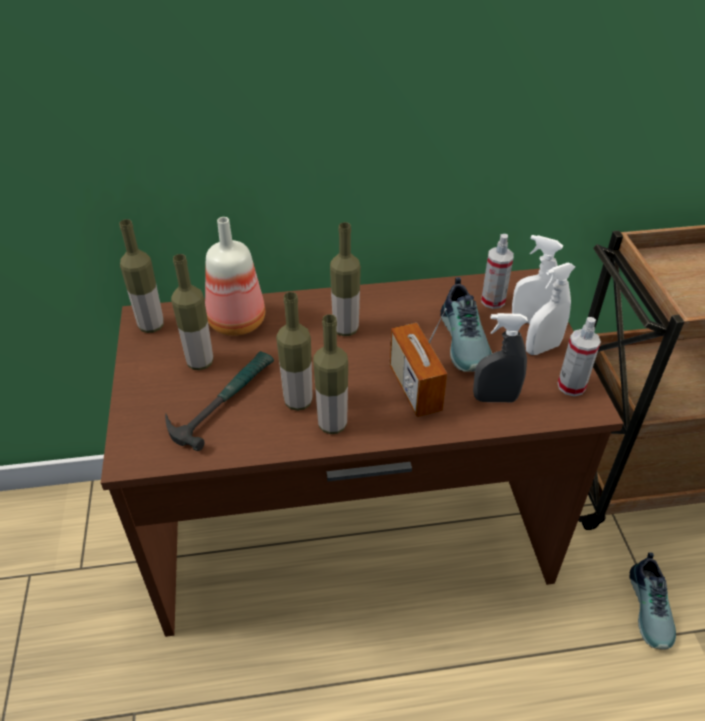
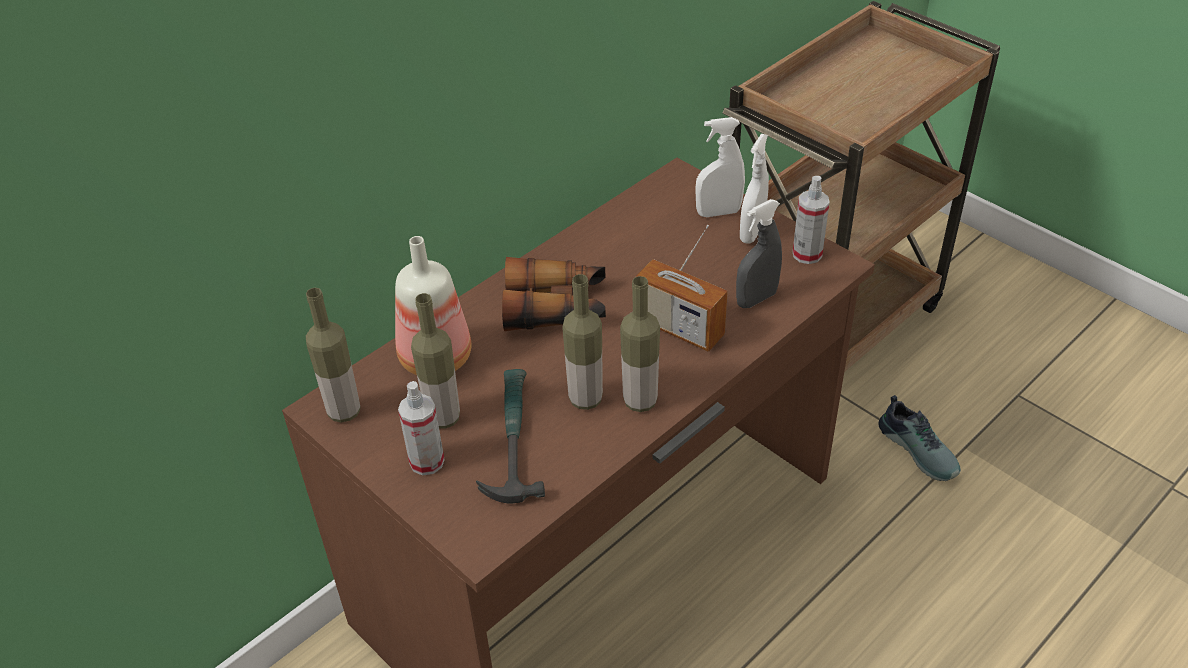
camera: 35 degrees left, 0 degrees up
bottle [330,222,361,336] -> binoculars [502,257,606,331]
shoe [440,277,492,372] -> none
spray bottle [481,234,514,309] -> spray bottle moved to [398,381,445,475]

